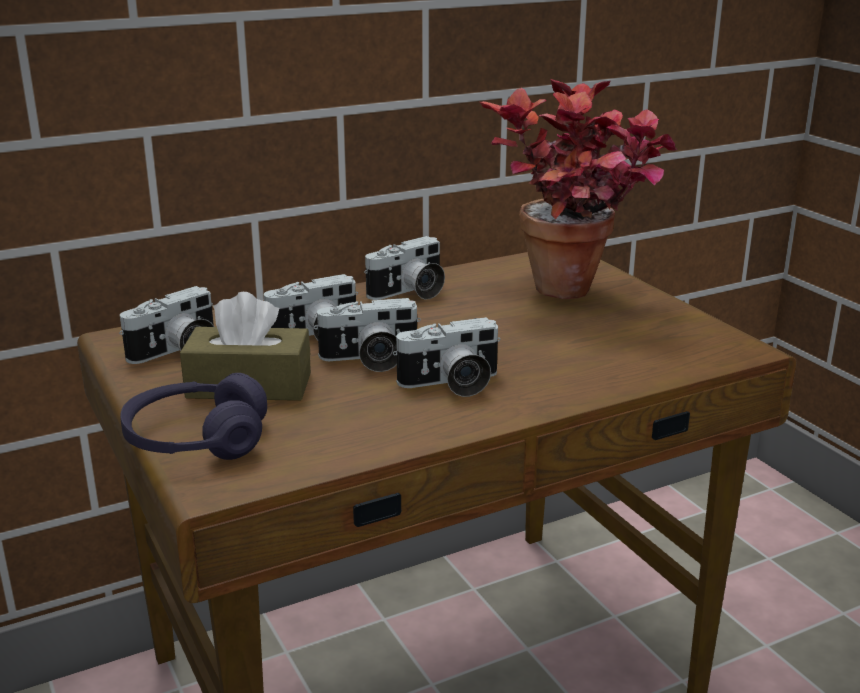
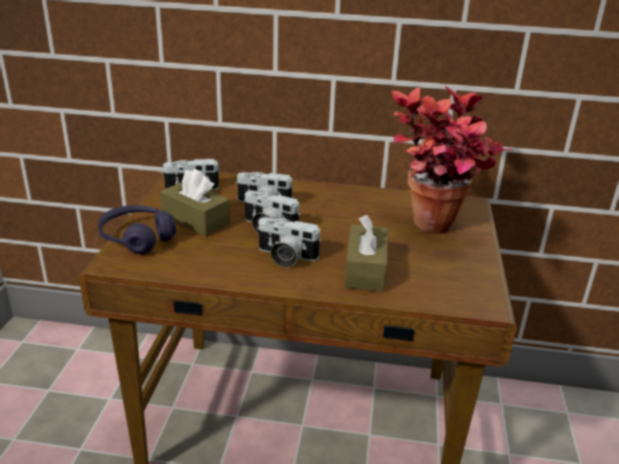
camera: 35 degrees right, 5 degrees up
camera [364,236,445,300] -> none
none -> brown tissue box [344,215,388,292]

